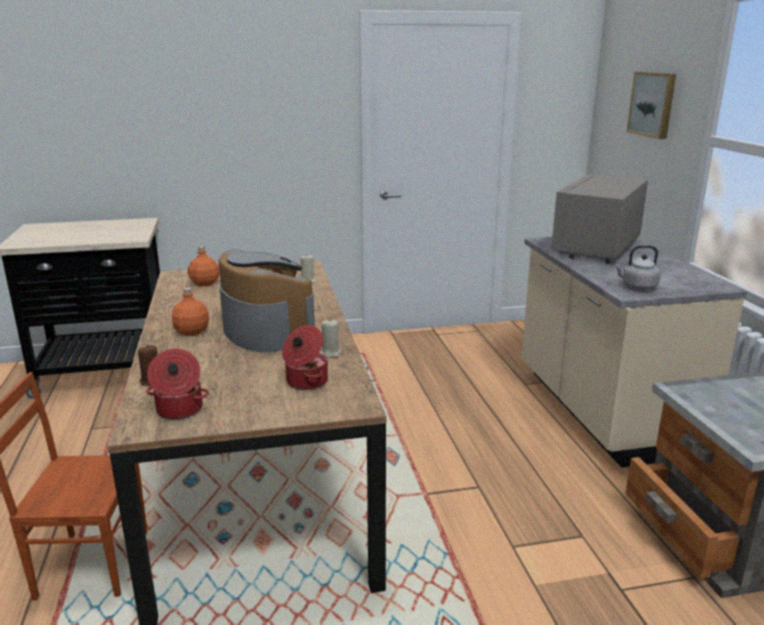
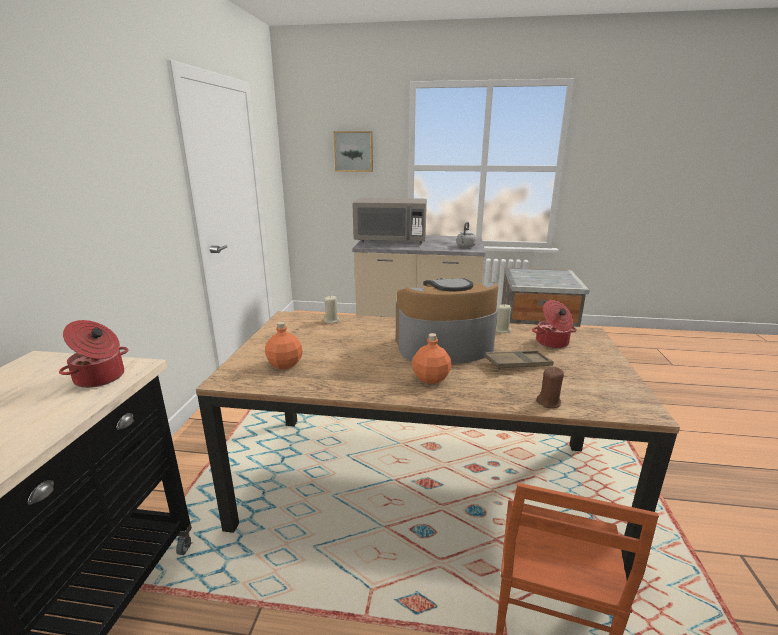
camera: 70 degrees left, 0 degrees up
cooking pot [146,349,209,419] -> cooking pot moved to [59,320,128,388]
grey microwave [551,174,648,264] -> grey microwave turned 45 degrees counterclockwise [353,198,427,244]
none -> brown tray [485,350,554,370]

